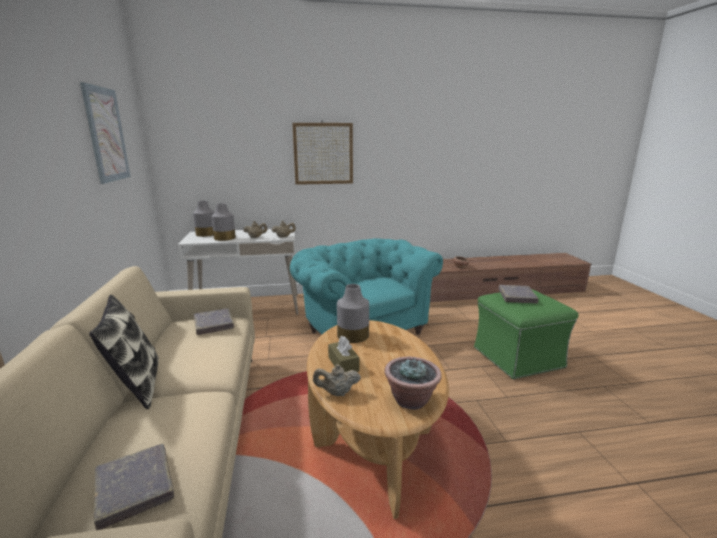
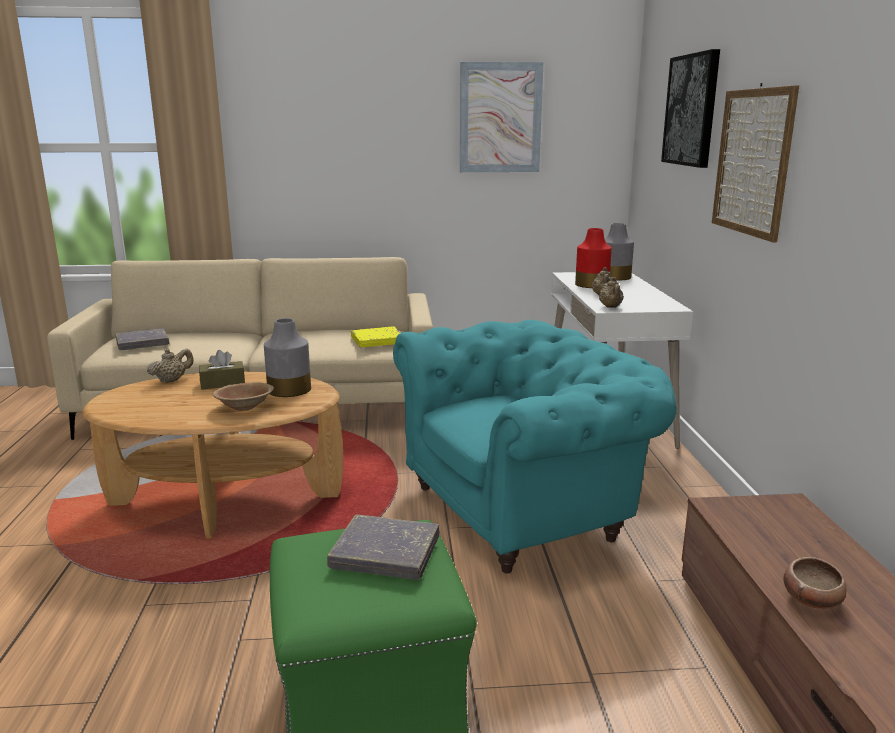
camera: 95 degrees right, 0 degrees up
pillow [89,295,159,409] -> none
grey book [194,308,234,335] -> yellow book [351,326,401,347]
grey vase [211,203,236,241] -> red vase [575,228,612,288]
beige teapot [313,364,361,396] -> beige teapot turned 45 degrees clockwise [147,348,194,383]
potted plant [384,357,442,410] -> none
none -> brown bowl [212,382,274,411]
none -> picture [661,49,720,168]

